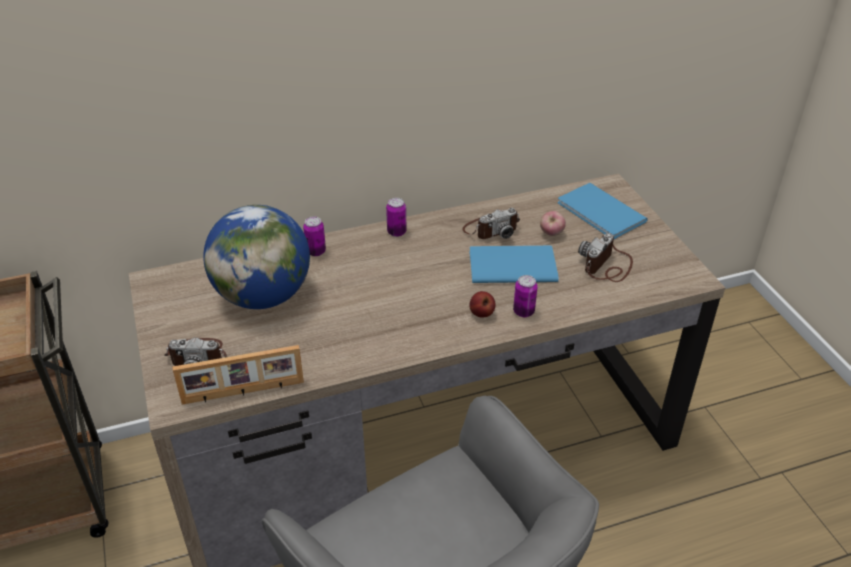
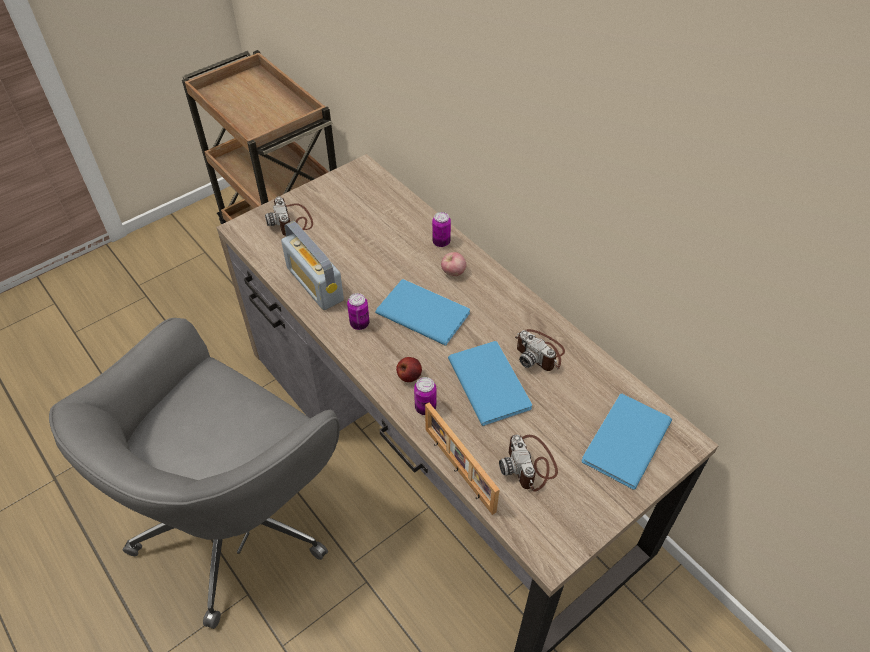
camera: 70 degrees right, 10 degrees up
picture frame [173,345,304,405] -> picture frame moved to [425,403,500,515]
globe [203,205,310,309] -> none
can [386,198,407,237] -> can moved to [347,293,370,330]
apple [540,211,566,236] -> apple moved to [441,252,466,276]
camera [578,233,633,282] -> camera turned 120 degrees counterclockwise [499,435,558,492]
none -> radio [281,221,344,310]
none -> blue book [375,279,470,346]

